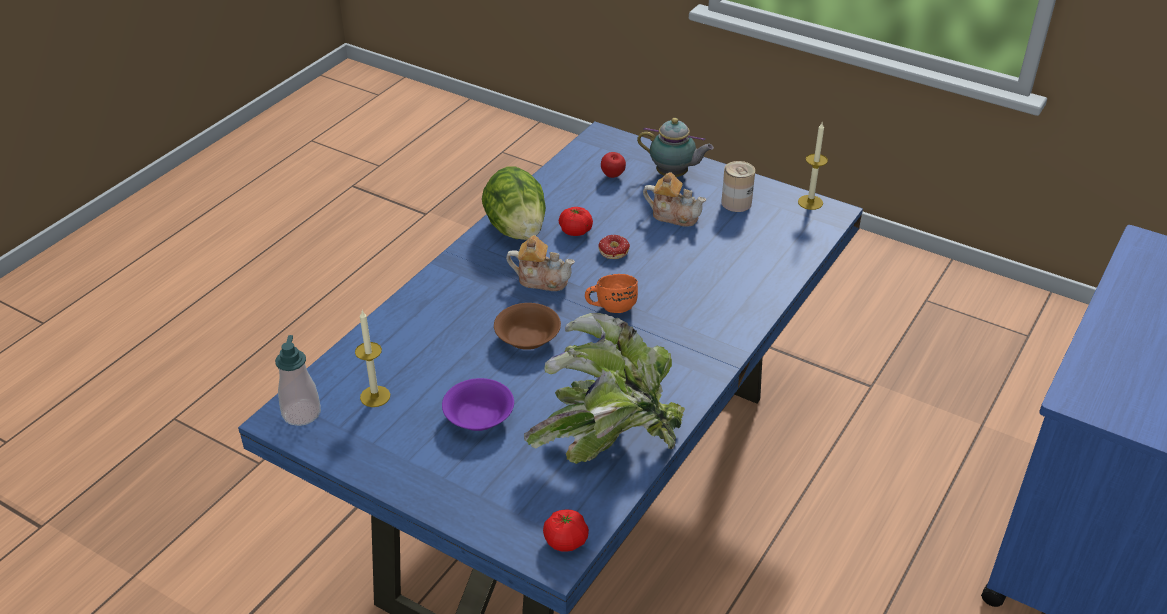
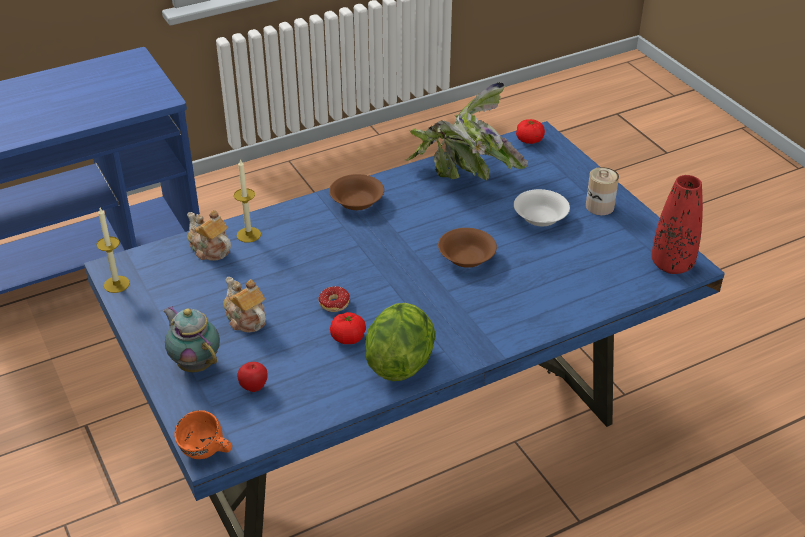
camera: 150 degrees left, 0 degrees up
soap dispenser [275,335,321,426] -> red vase [652,175,703,274]
candle [355,311,390,407] -> candle moved to [234,159,261,243]
purple bowl [442,378,514,431] -> white bowl [514,189,570,226]
teapot [506,235,575,291] -> teapot moved to [187,210,231,261]
orange mug [585,274,638,313] -> orange mug moved to [175,410,232,459]
can [721,161,755,212] -> can moved to [586,167,619,215]
none -> brown bowl [329,174,384,210]

